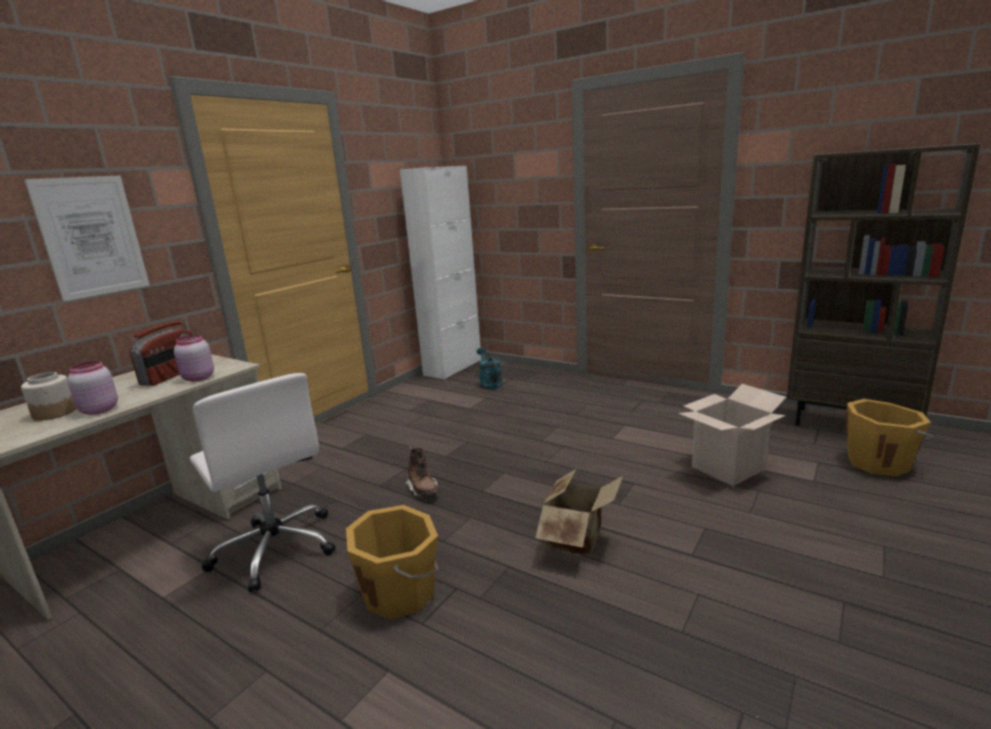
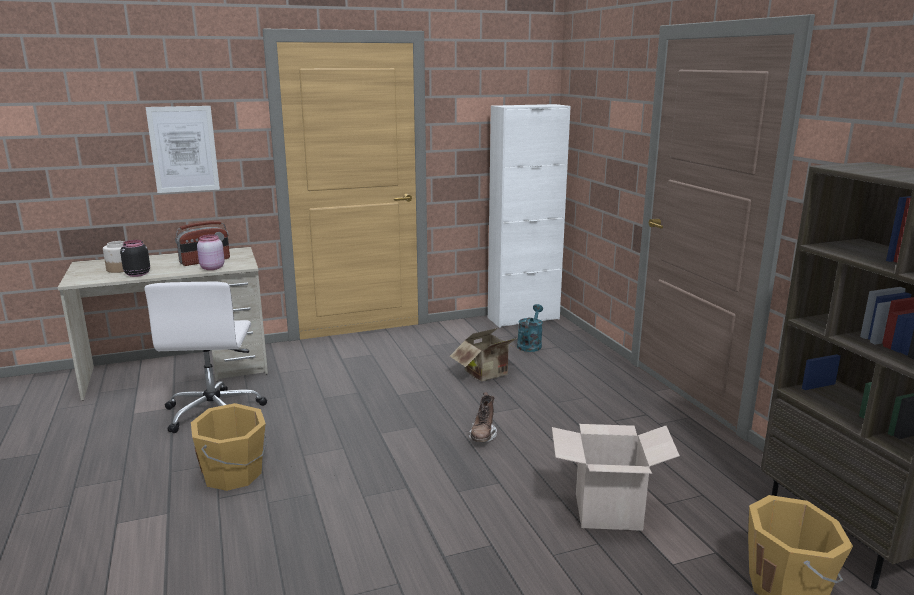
camera: 35 degrees right, 0 degrees up
pink jar [67,361,118,415] -> black jar [120,240,150,277]
brown boot [405,447,438,496] -> brown boot moved to [468,392,497,442]
cardboard box [535,469,623,556] -> cardboard box moved to [450,328,524,381]

